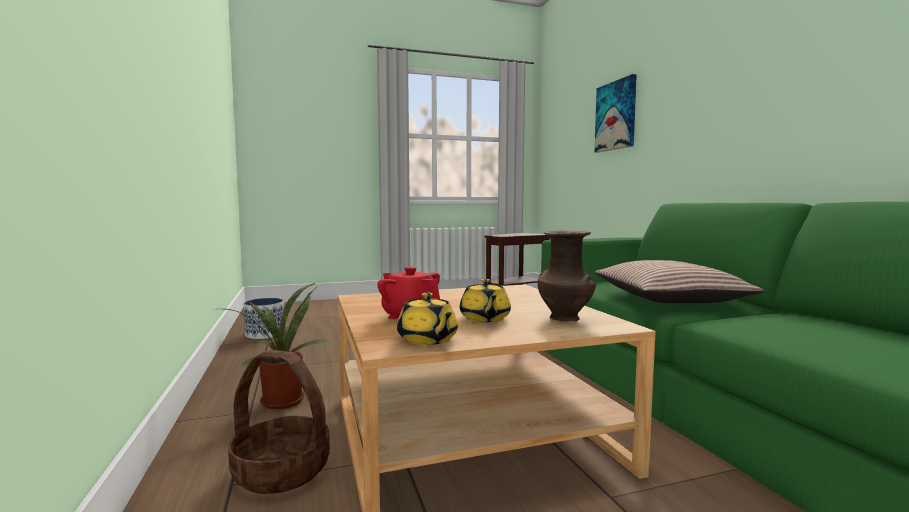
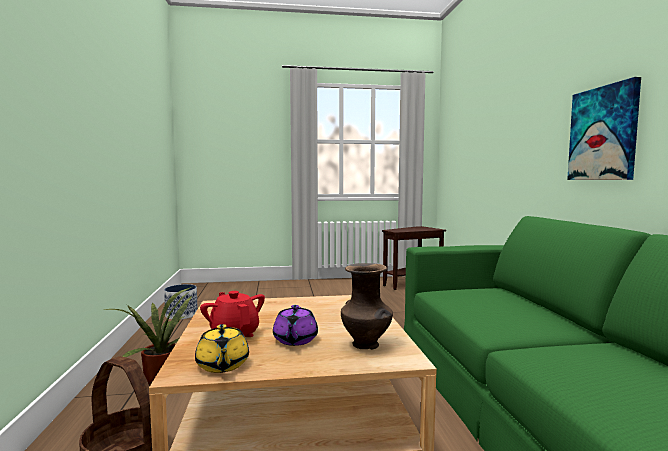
camera: 10 degrees right, 0 degrees up
yellow teapot [460,279,511,322] -> purple teapot [273,305,318,346]
picture [595,74,637,153] -> picture moved to [567,77,641,180]
pillow [595,260,764,303] -> none

